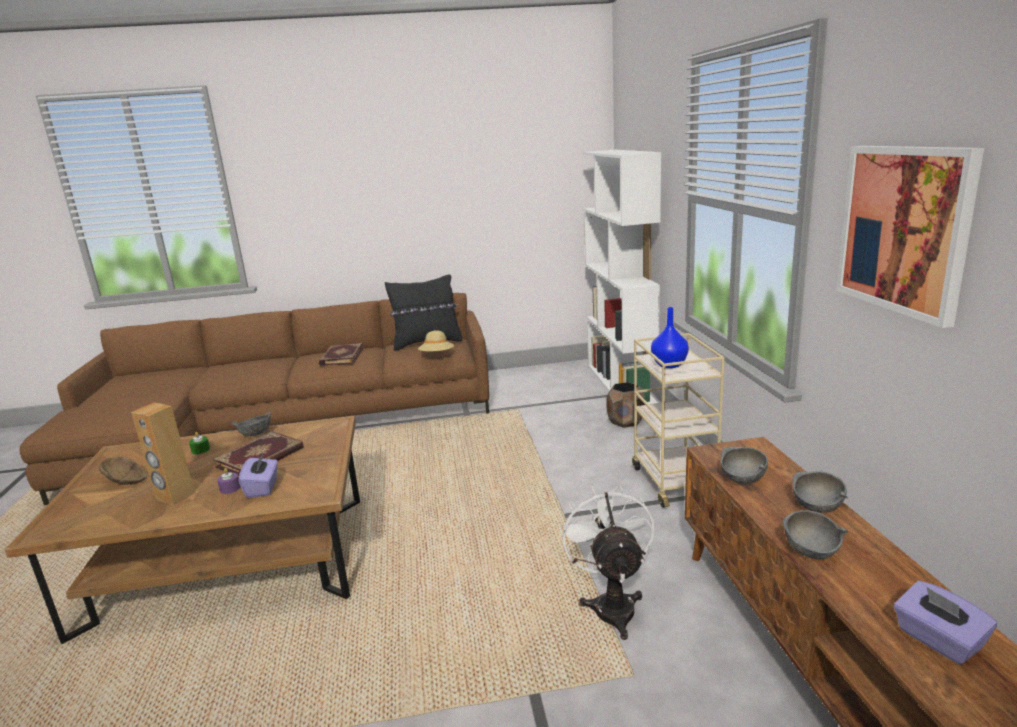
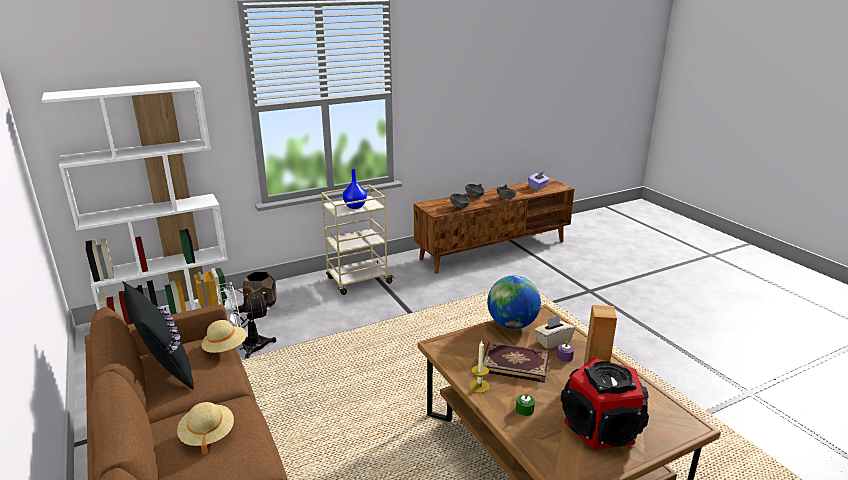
camera: 110 degrees left, 5 degrees up
brown bowl [99,456,147,484] -> speaker [561,358,649,450]
grey bowl [232,412,271,437] -> candle [469,341,490,393]
purple tissue box [239,452,278,498] -> beige tissue box [534,315,575,349]
book [319,343,363,366] -> beige hat [177,402,234,455]
white fan [559,484,654,640] -> white fan moved to [217,282,277,359]
picture [836,146,984,328] -> none
none -> globe [487,276,541,329]

